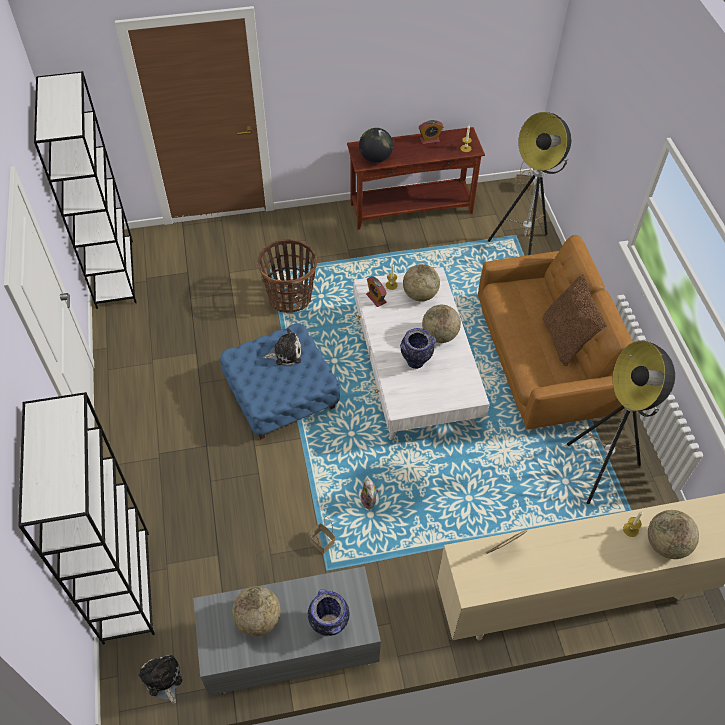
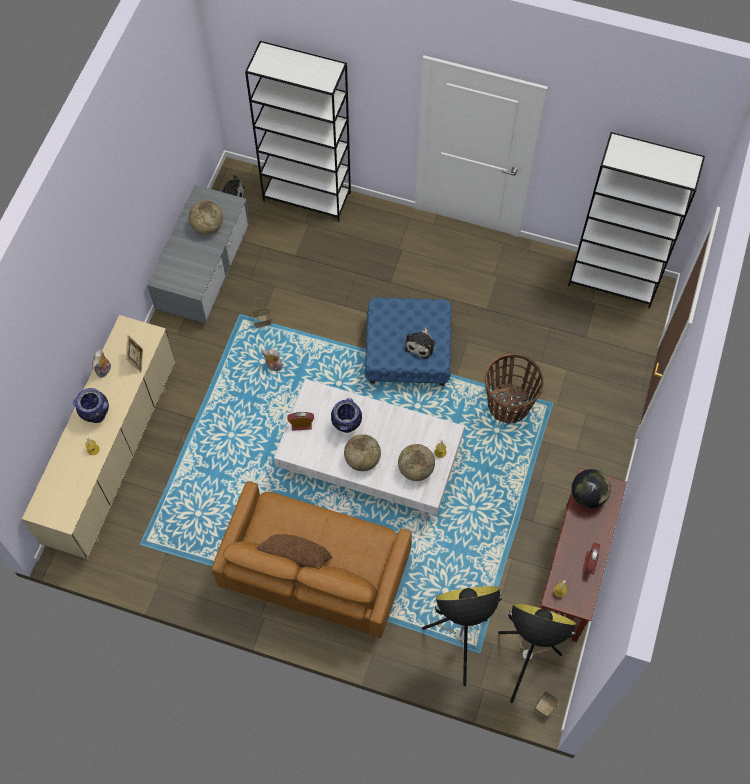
camera: 120 degrees right, 10 degrees up
vase [308,589,349,636] -> vase moved to [73,388,109,423]
alarm clock [366,276,387,307] -> alarm clock moved to [287,412,314,431]
floor lamp [567,341,675,504] -> floor lamp moved to [498,603,576,703]
globe [648,510,699,559] -> none
none -> plush toy [92,350,112,378]

